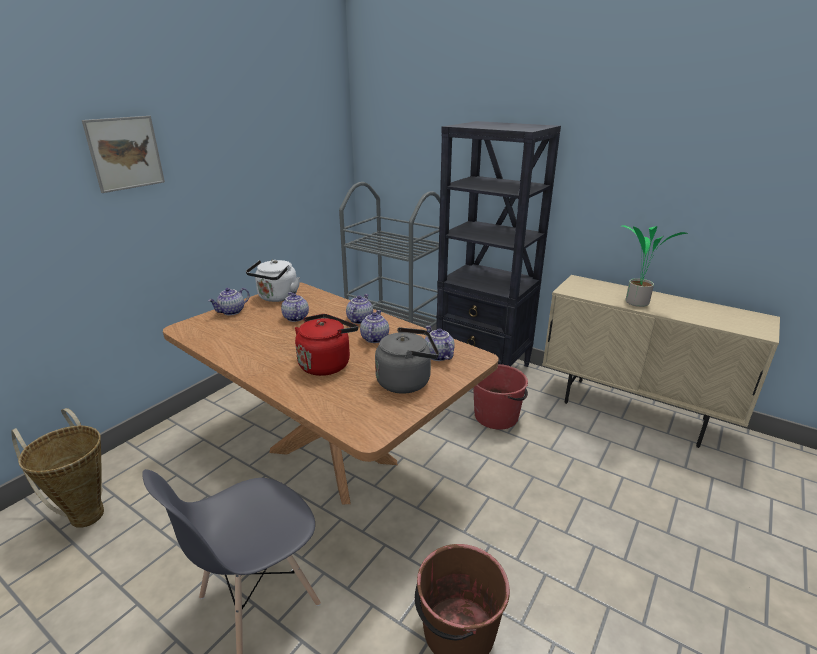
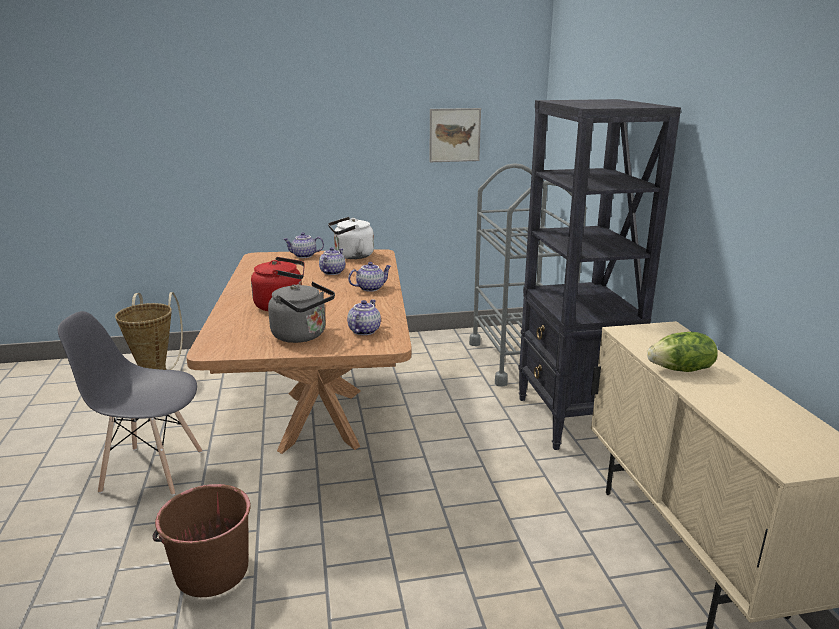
camera: 45 degrees right, 5 degrees down
picture [82,116,165,193] -> picture moved to [430,108,481,162]
teapot [360,310,389,343] -> none
red bucket [473,364,528,430] -> none
potted plant [622,225,688,307] -> lettuce [647,332,718,372]

